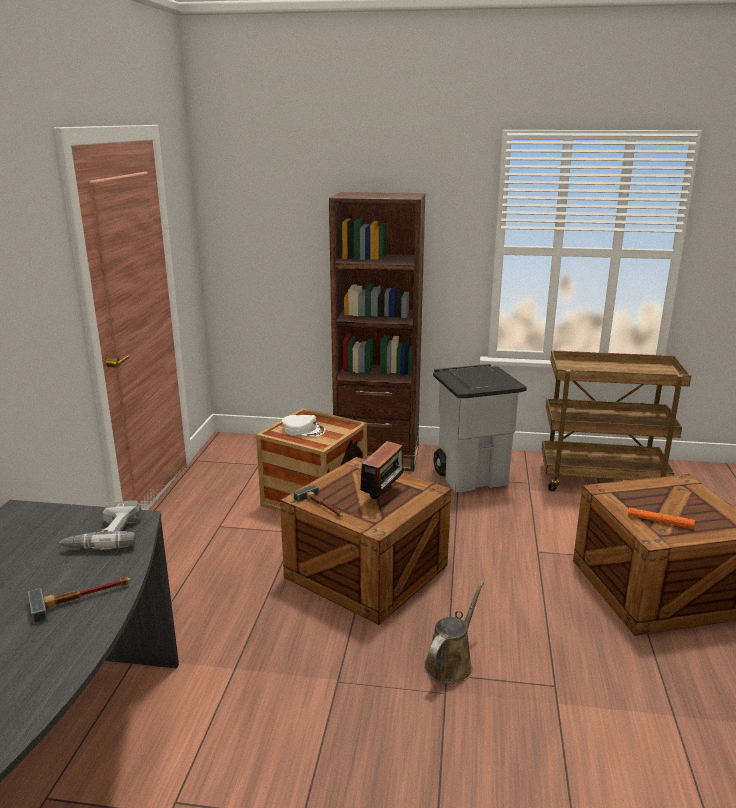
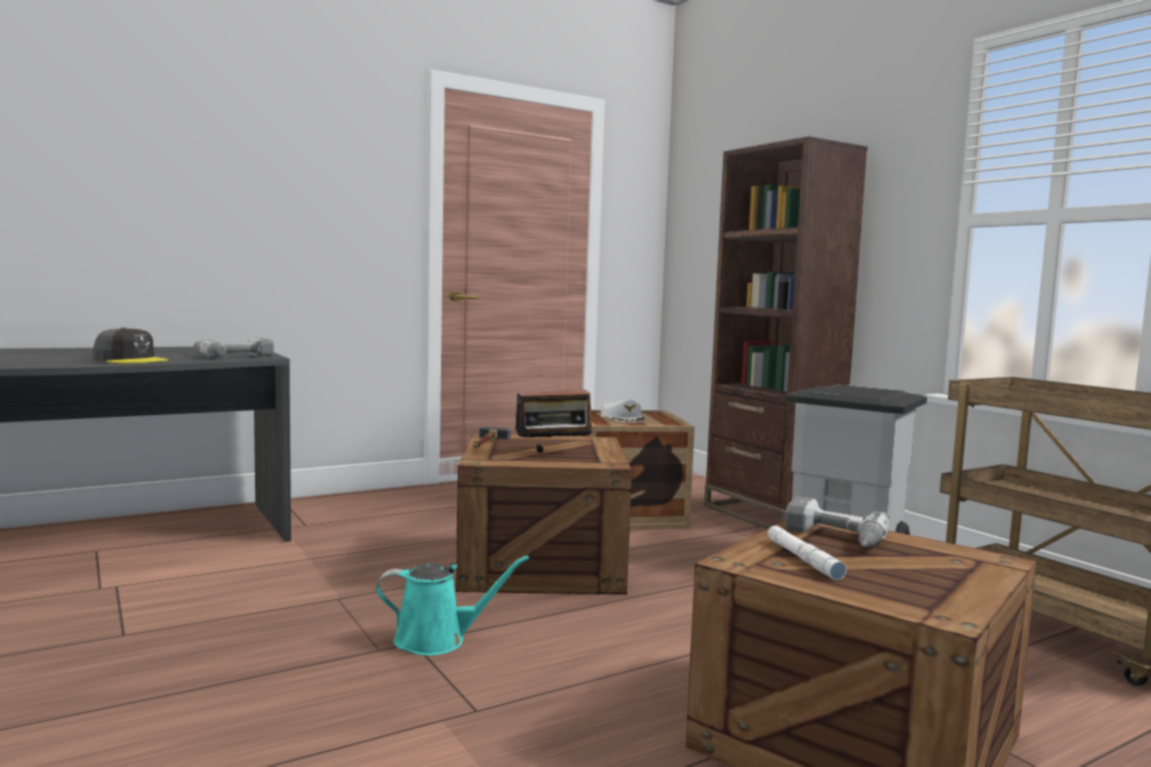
camera: 50 degrees right, 15 degrees down
hammer [28,577,131,624] -> grey cap [93,327,169,364]
brown watering can [424,581,484,684] -> turquoise watering can [376,556,529,656]
orange flashlight [628,507,695,529] -> white flashlight [768,525,847,580]
none -> power drill [785,497,890,548]

